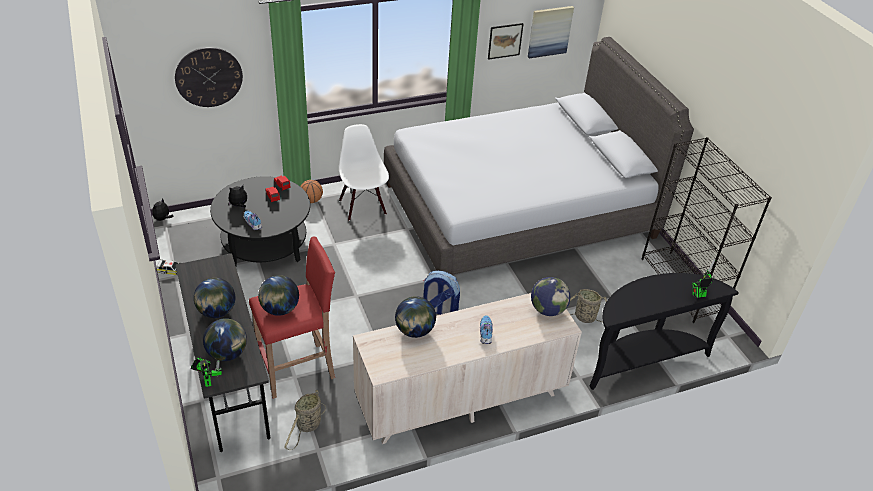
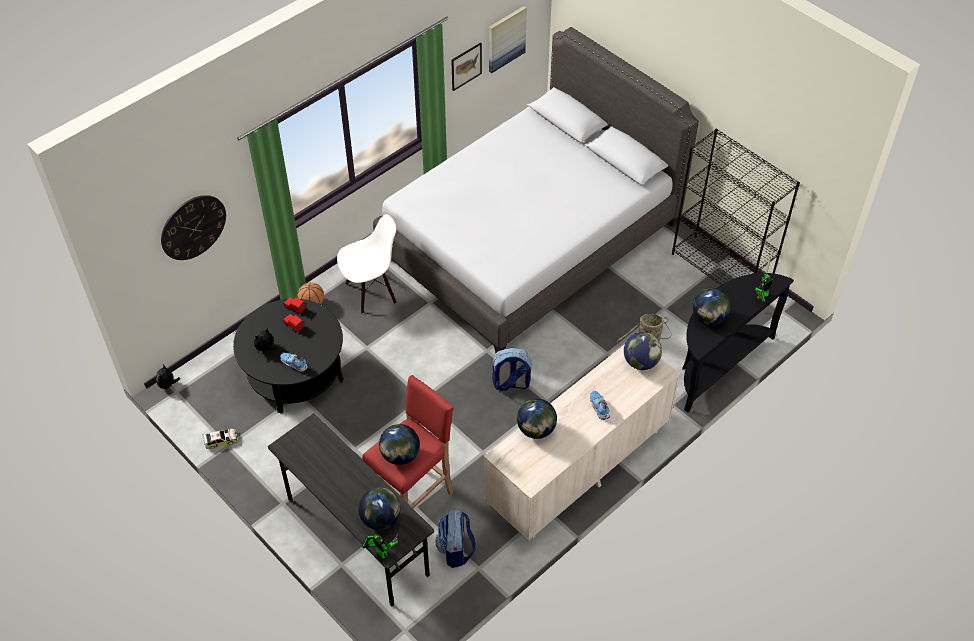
camera: 20 degrees left, 10 degrees up
globe [194,278,235,318] -> globe moved to [692,288,731,325]
basket [284,389,326,450] -> backpack [435,509,476,568]
white chair [339,124,389,221] -> white chair turned 105 degrees clockwise [337,214,397,314]

